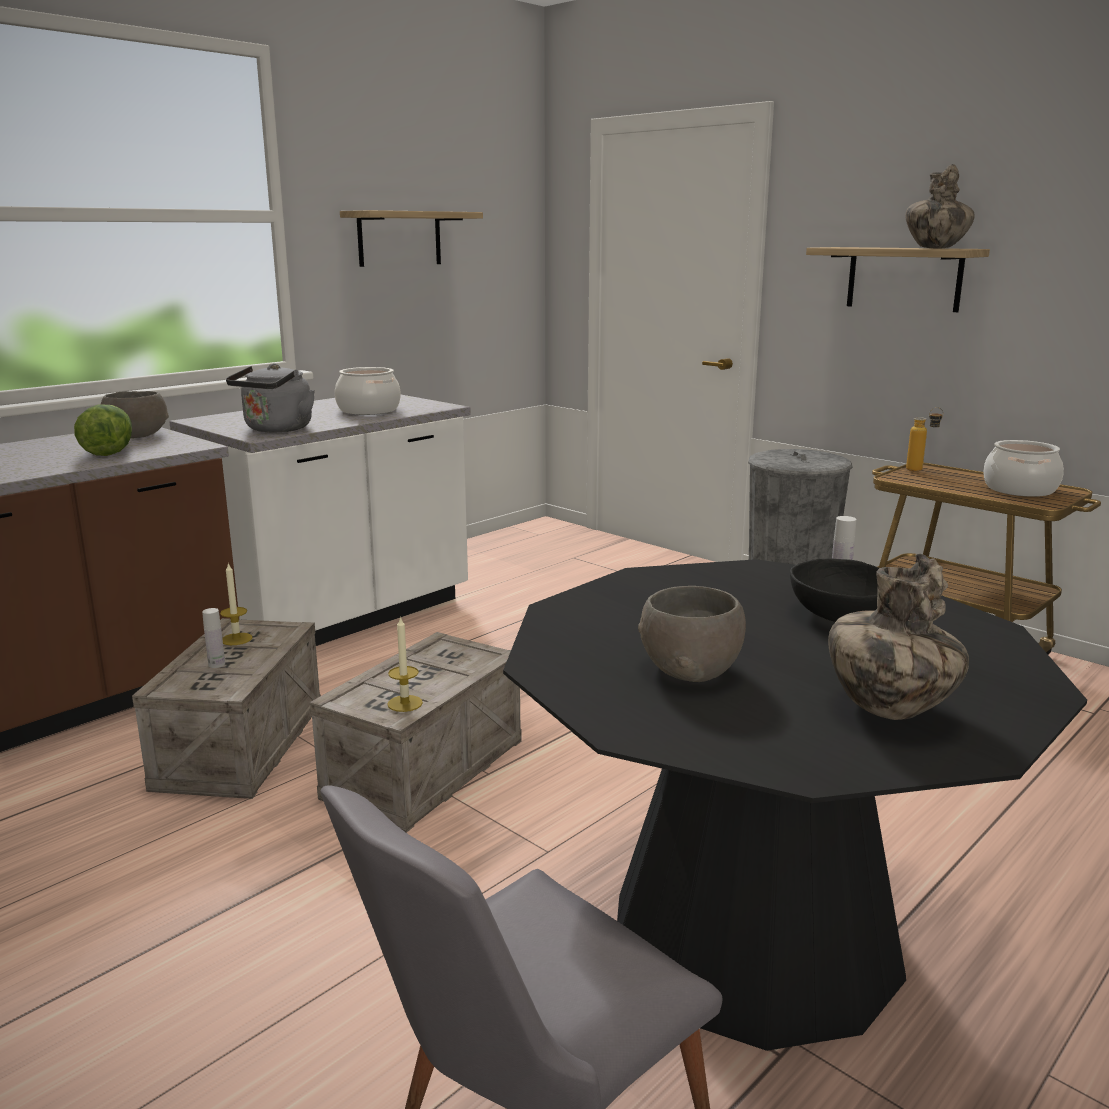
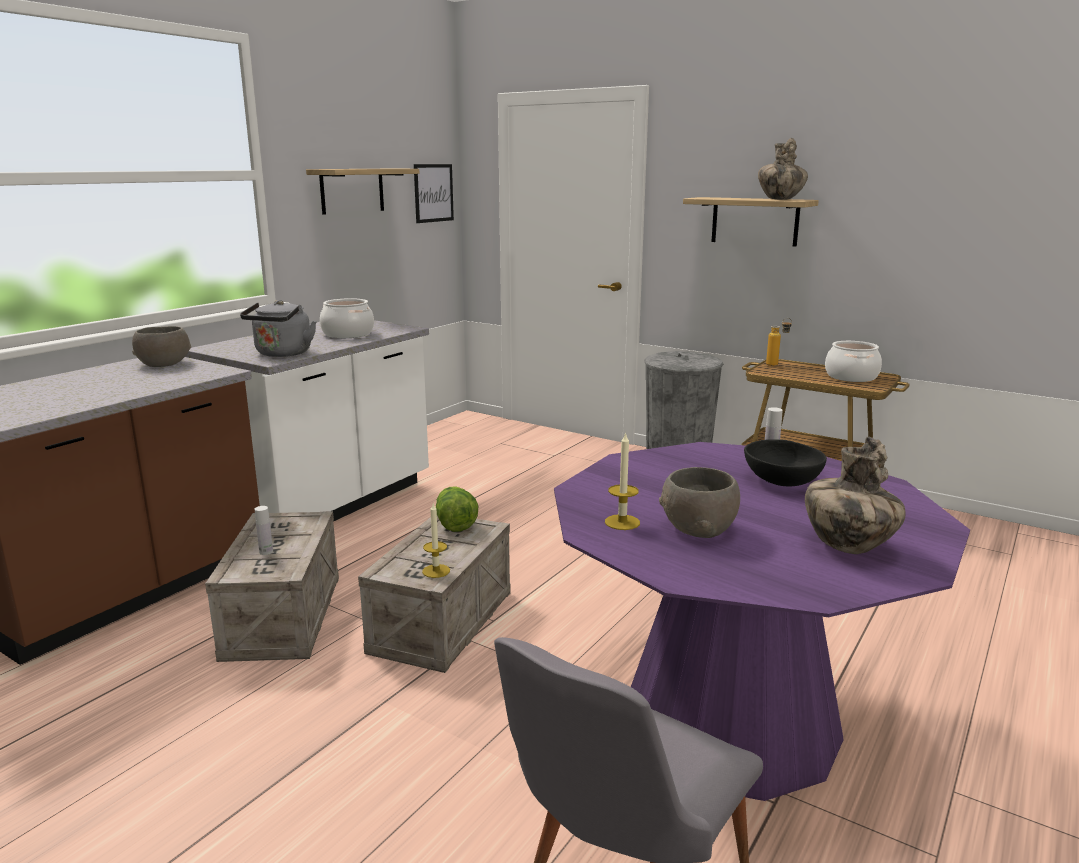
camera: 10 degrees left, 0 degrees up
lettuce [74,404,132,456] -> lettuce moved to [436,487,478,532]
candle [220,562,253,645] -> candle moved to [605,432,640,530]
black dining table [503,559,1087,1051] -> purple dining table [554,442,970,801]
none -> picture [414,164,454,223]

